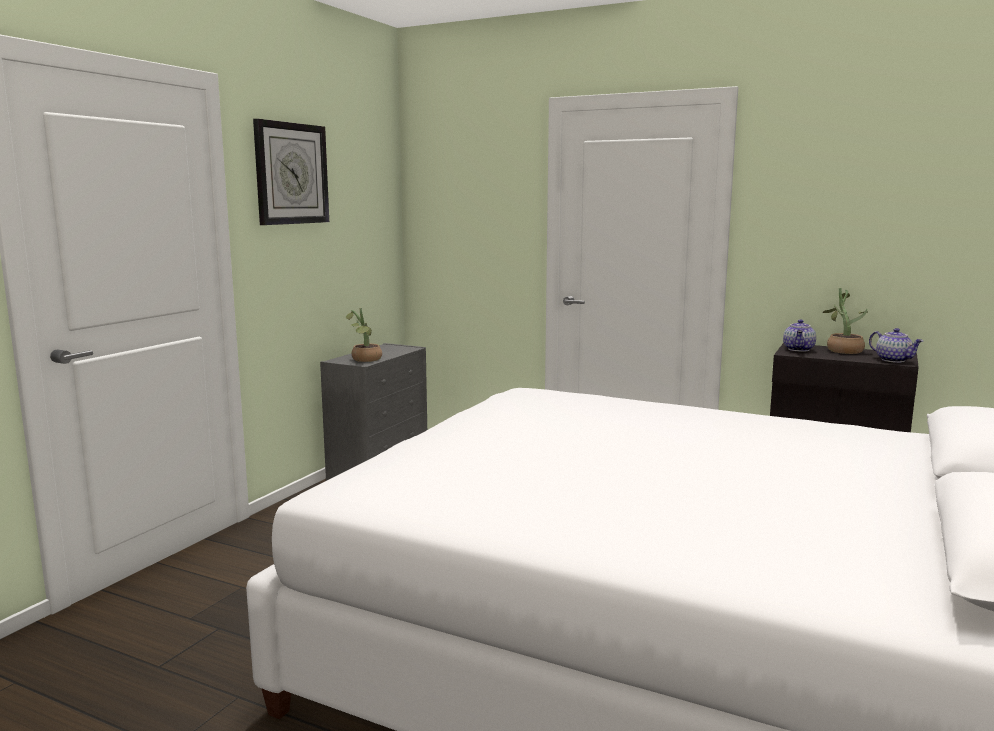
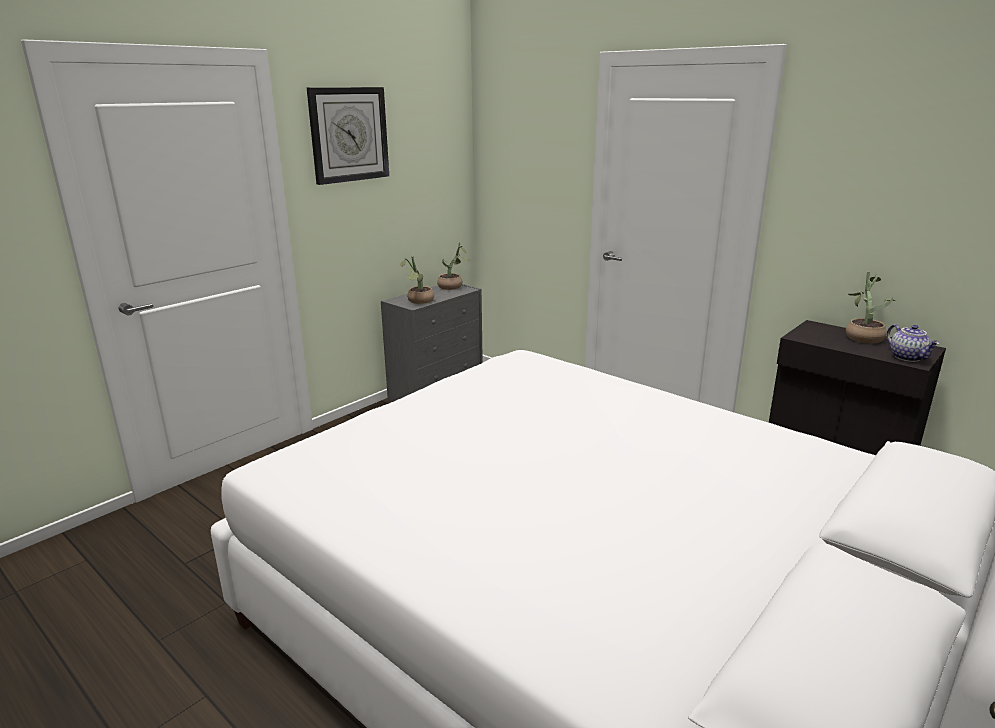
camera: 15 degrees right, 10 degrees up
teapot [783,319,816,352] -> none
none -> potted plant [437,242,470,290]

